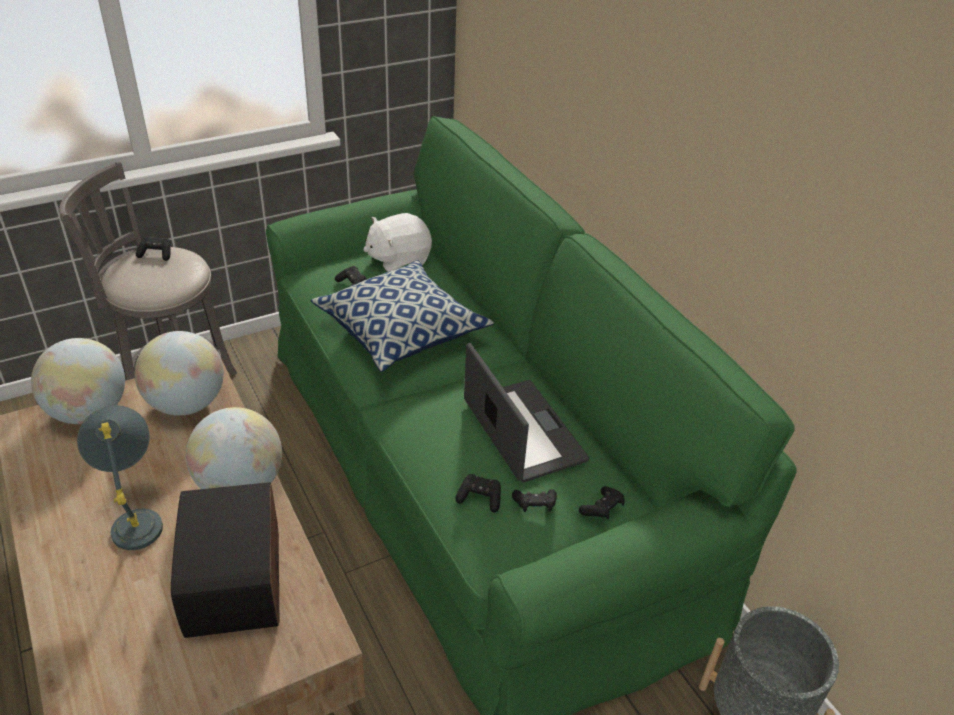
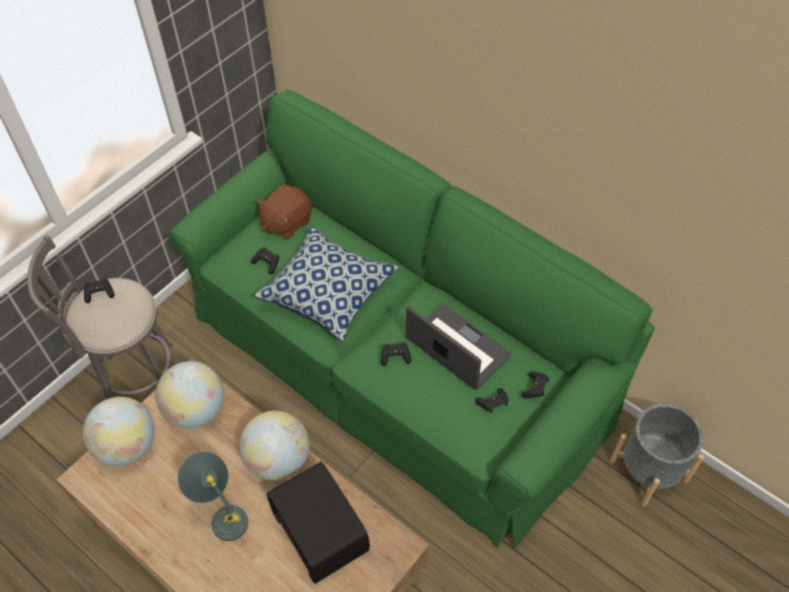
camera: 20 degrees left, 15 degrees up
white plush toy [363,213,432,272] -> brown plush toy [257,185,312,240]
black game controller [456,474,501,513] -> black game controller moved to [381,342,411,366]

